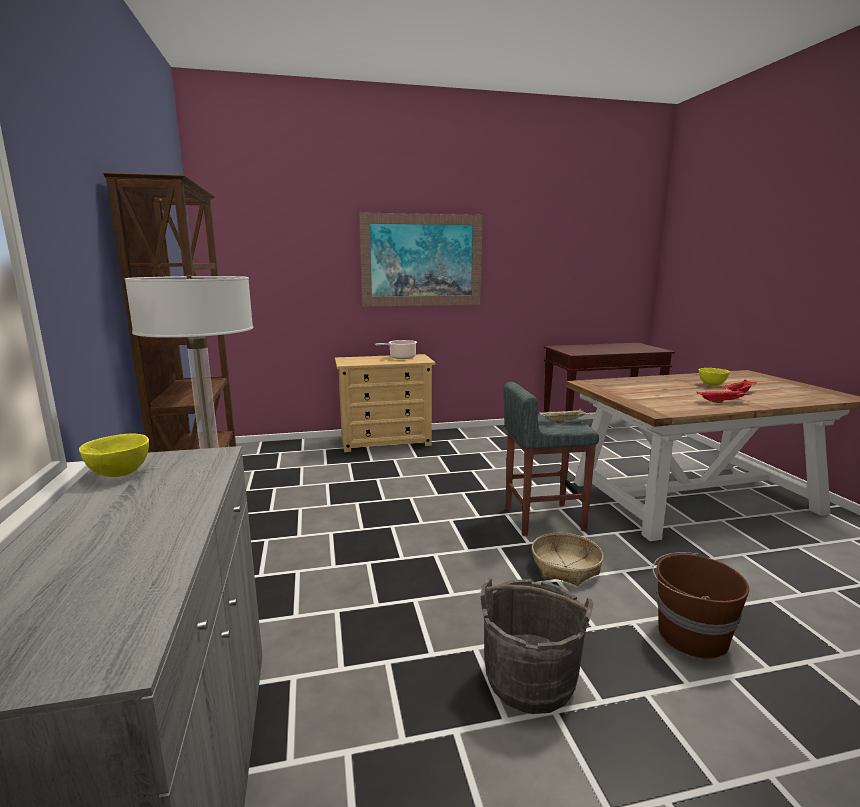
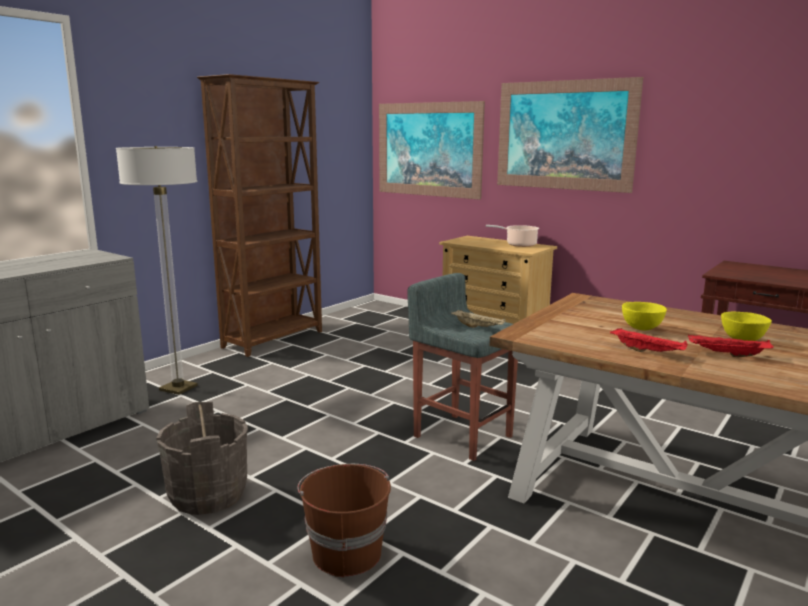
camera: 50 degrees right, 0 degrees up
yellow bowl [79,434,149,477] -> yellow bowl moved to [622,302,667,330]
basket [532,533,604,586] -> none
none -> picture [379,101,485,200]

